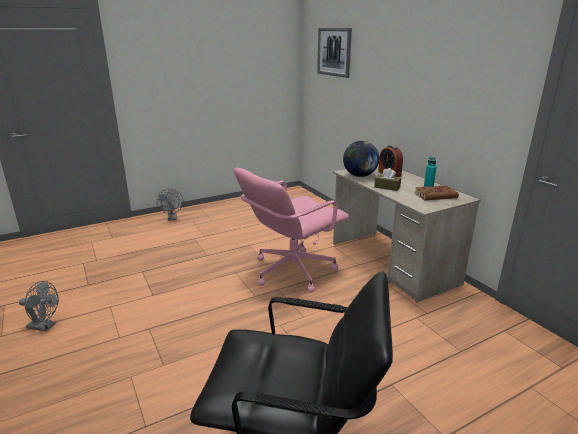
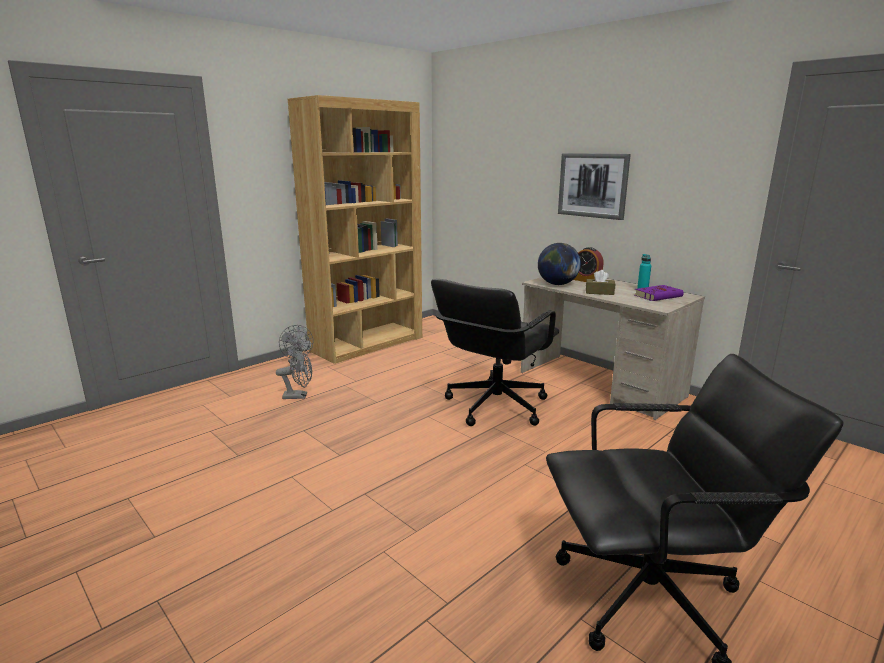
camera: 15 degrees left, 5 degrees down
grey fan [19,281,59,332] -> grey fan moved to [276,349,312,399]
pink office chair [234,168,349,293] -> black office chair [431,279,559,426]
picture [317,28,352,78] -> picture moved to [558,153,631,220]
brown book [415,185,459,200] -> purple book [635,285,684,301]
none -> brown bookcase [288,95,422,364]

